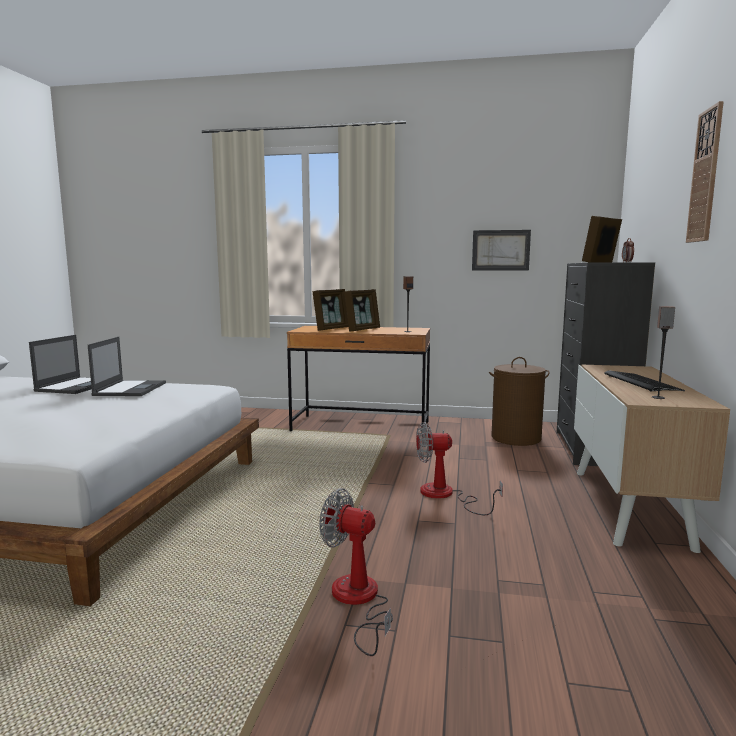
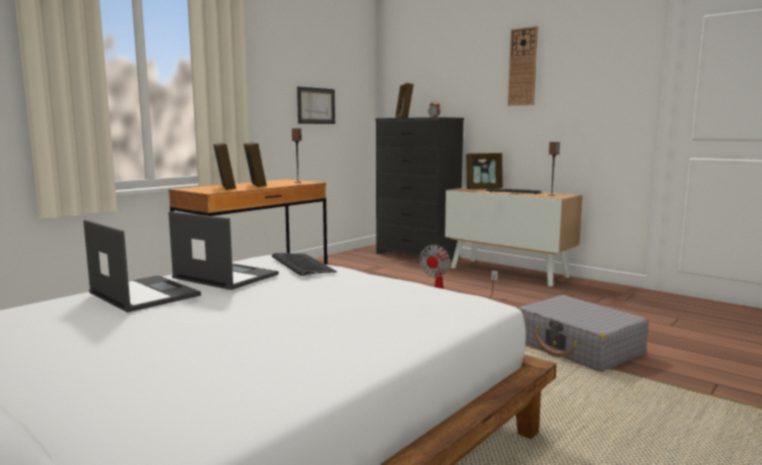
camera: 60 degrees left, 0 degrees up
fan [319,488,393,656] -> grey suitcase [518,295,649,372]
brown laundry basket [489,357,550,446] -> none
none -> keyboard [272,253,337,276]
none -> picture frame [466,153,503,189]

